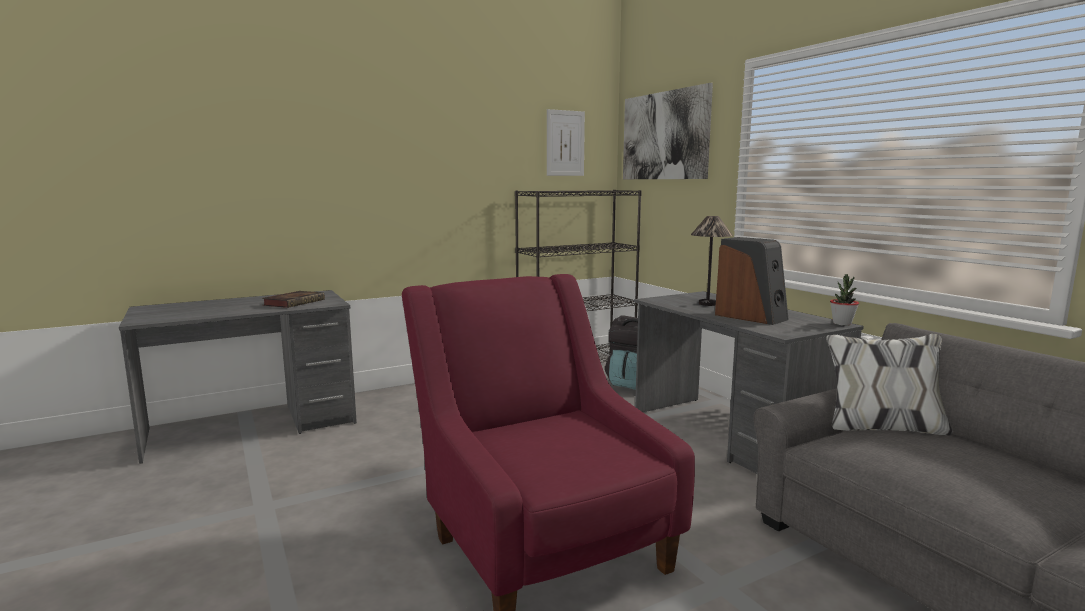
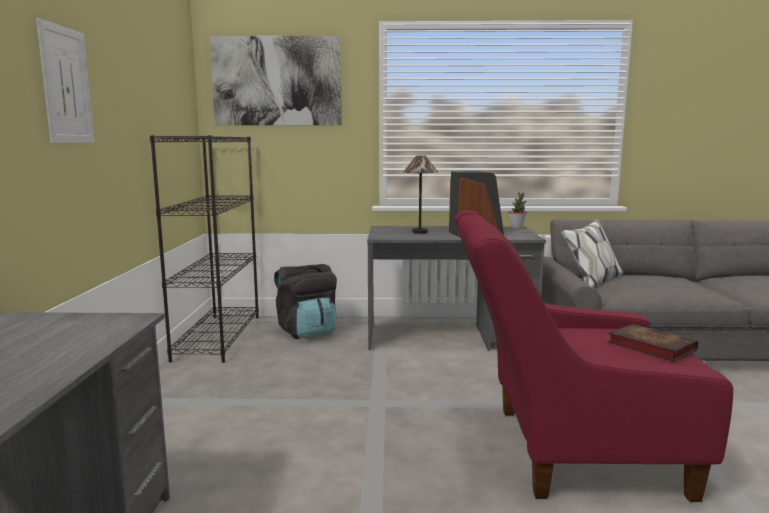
camera: 60 degrees left, 0 degrees up
book [262,291,325,308] -> book moved to [608,324,698,361]
picture [547,109,585,176] -> picture moved to [36,18,95,143]

